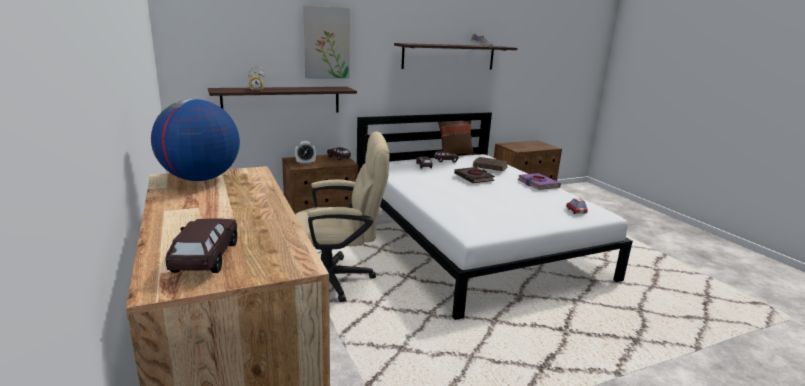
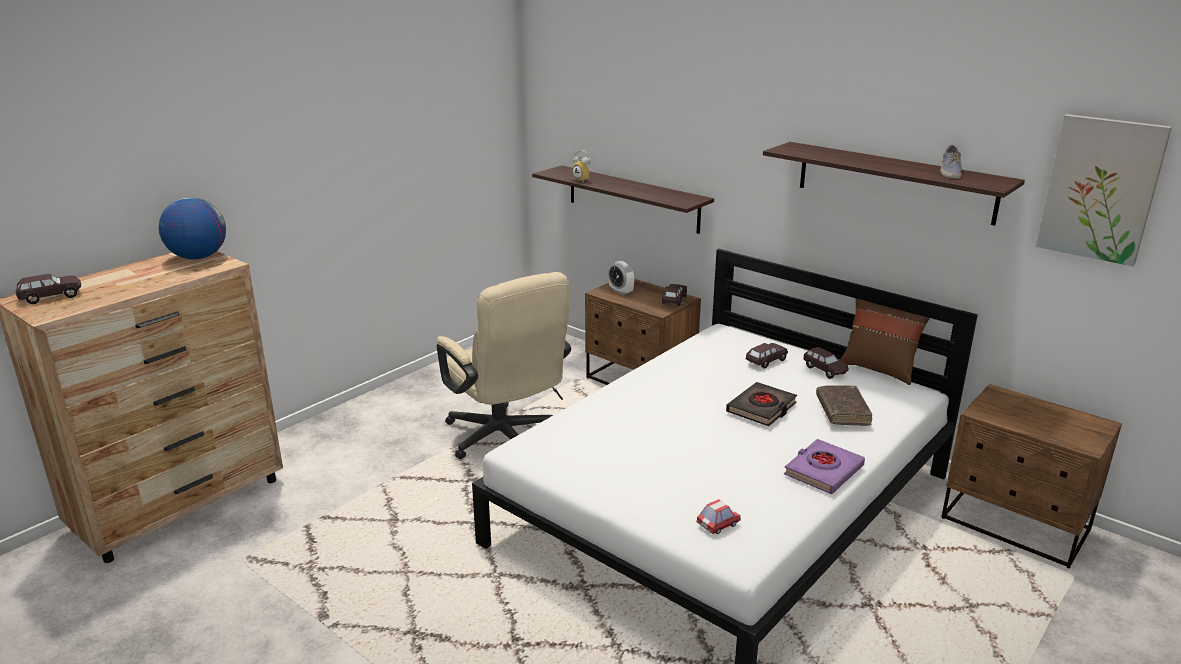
camera: 65 degrees right, 5 degrees up
picture [303,6,350,78] -> picture moved to [1036,114,1172,267]

